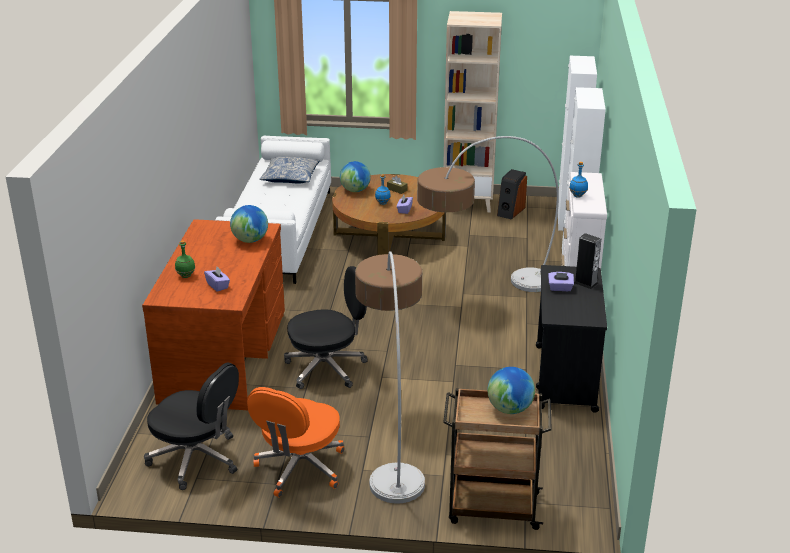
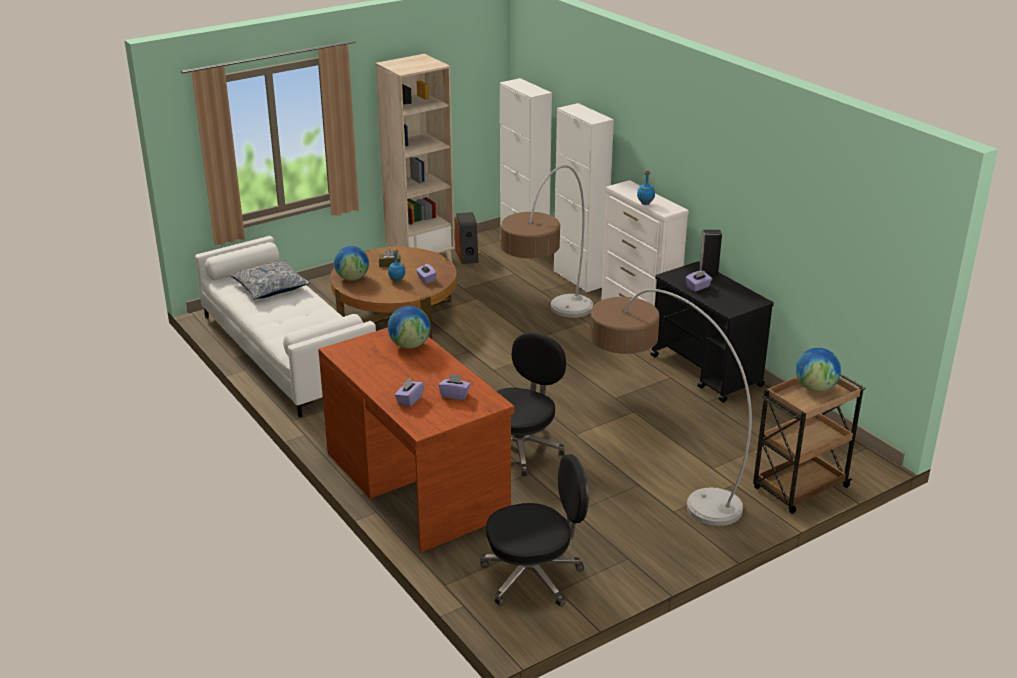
camera: 40 degrees left, 0 degrees up
green bottle [175,240,195,278] -> purple tissue box [395,378,424,407]
orange office chair [247,387,345,497] -> none

